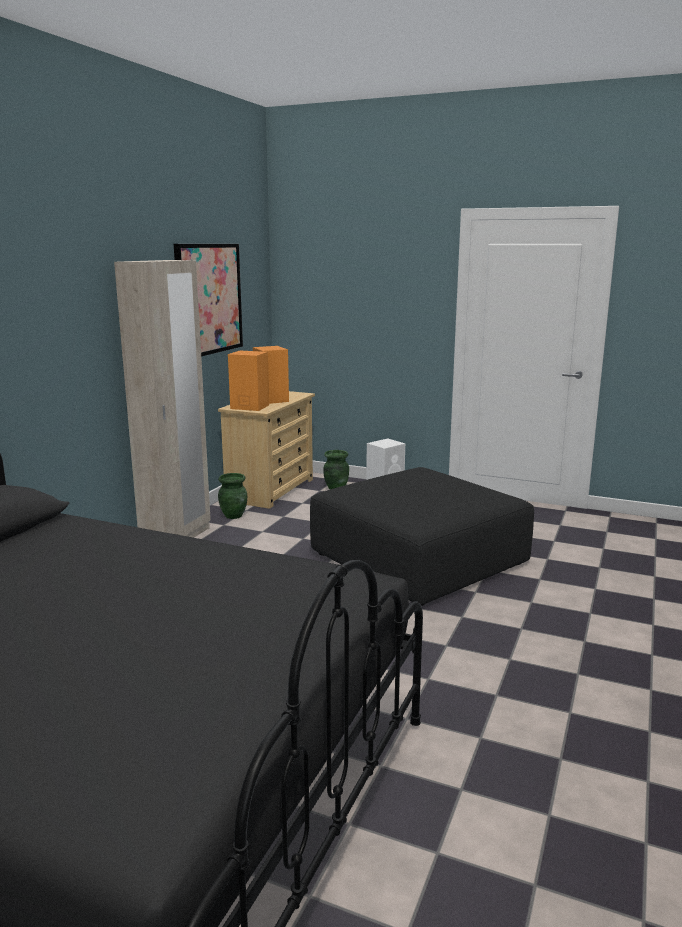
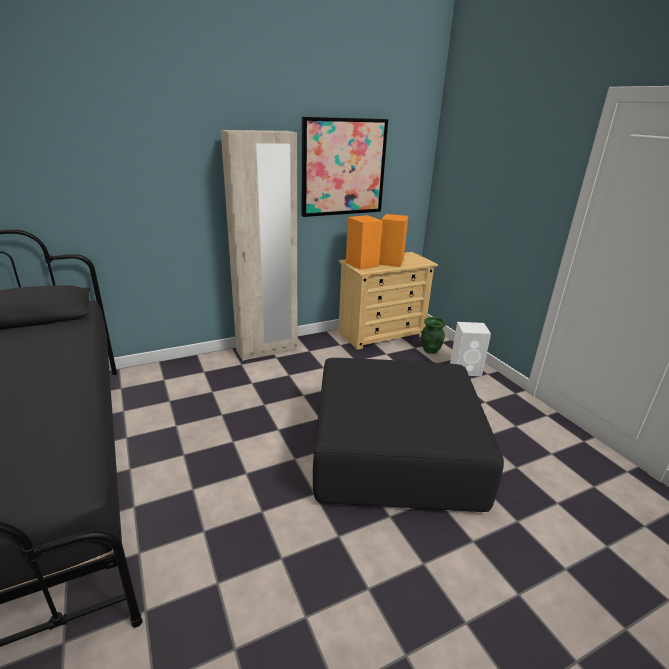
camera: 40 degrees right, 10 degrees up
green vase [218,473,247,519] -> none

